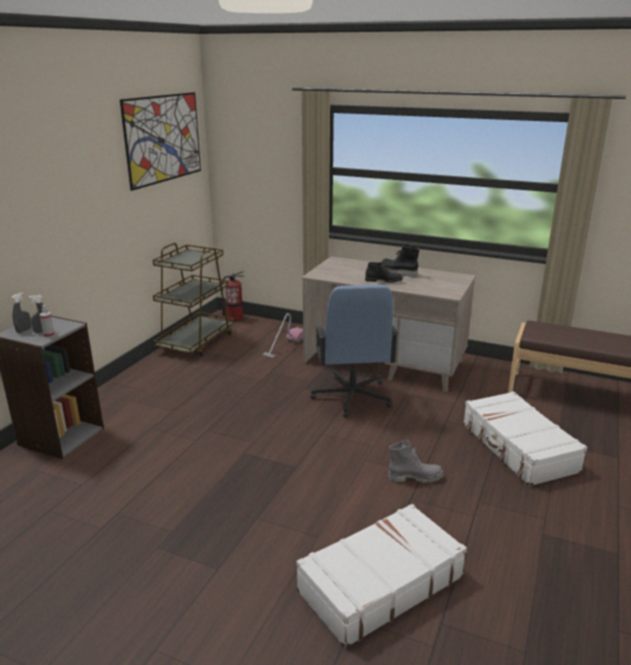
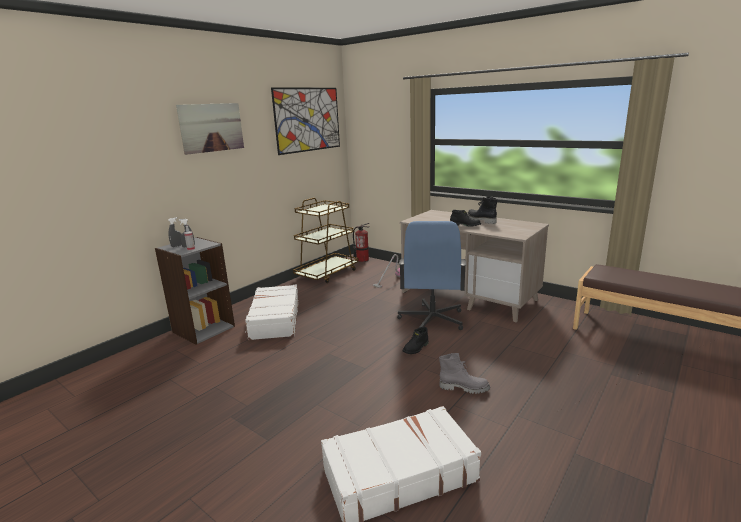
camera: 15 degrees right, 5 degrees down
white suitcase [463,391,588,486] -> white suitcase moved to [245,284,299,340]
none -> picture [176,103,244,155]
none -> black boot [403,327,428,354]

